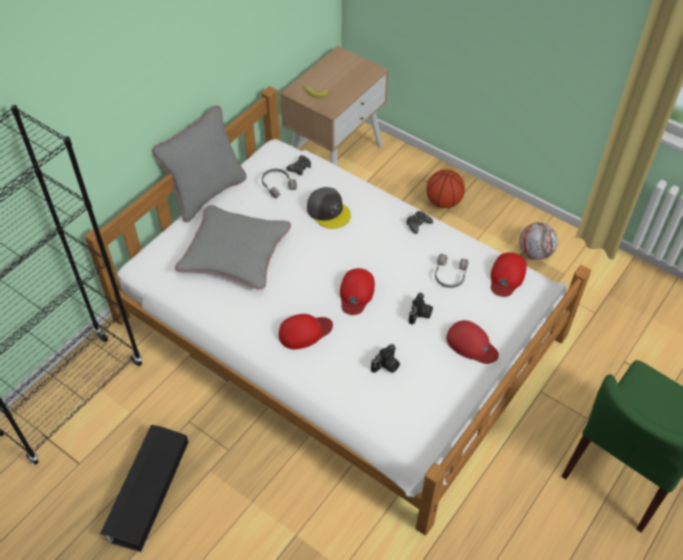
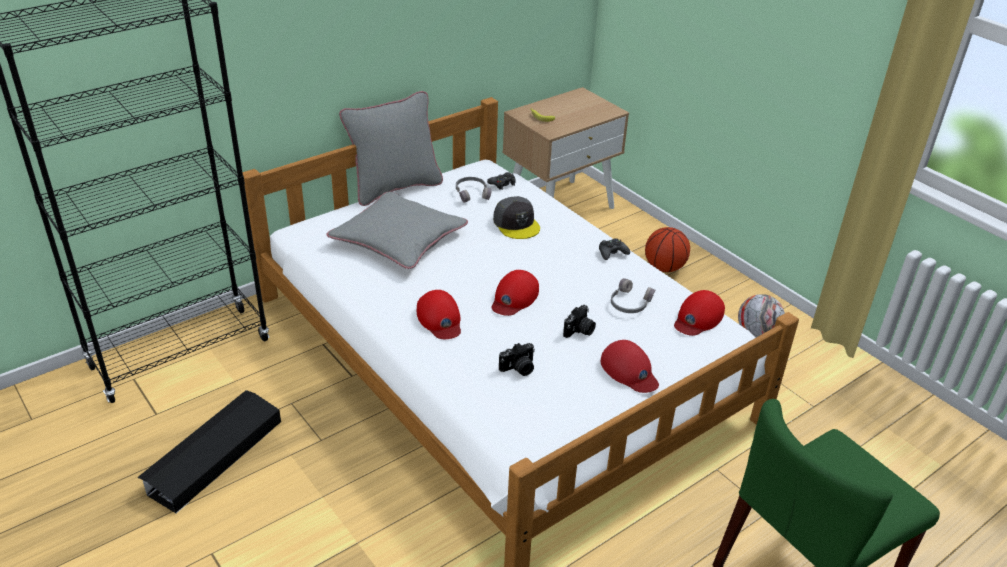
camera: 15 degrees right, 15 degrees down
red cap [279,314,333,349] -> red cap turned 75 degrees clockwise [417,290,461,339]

